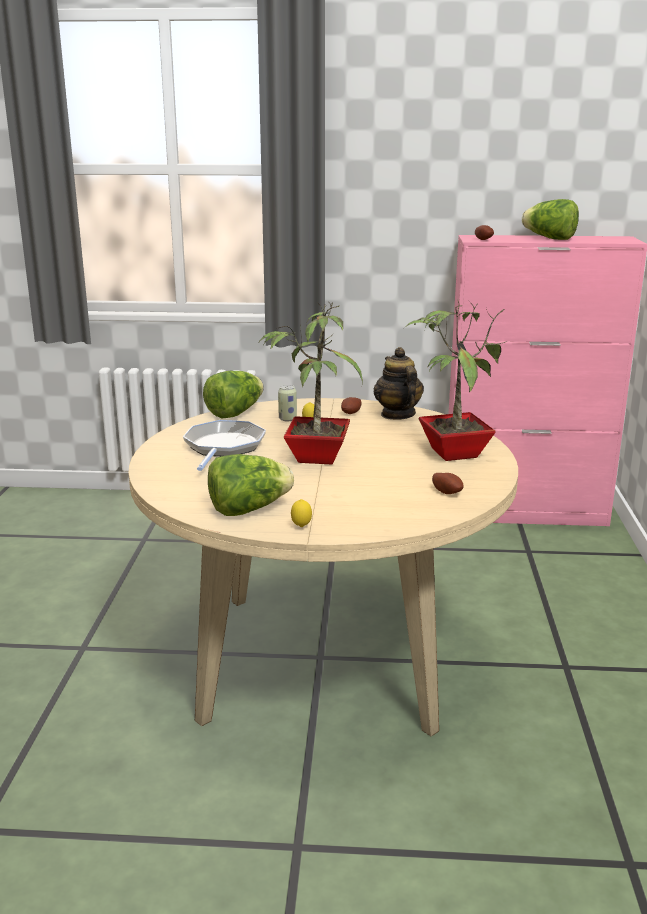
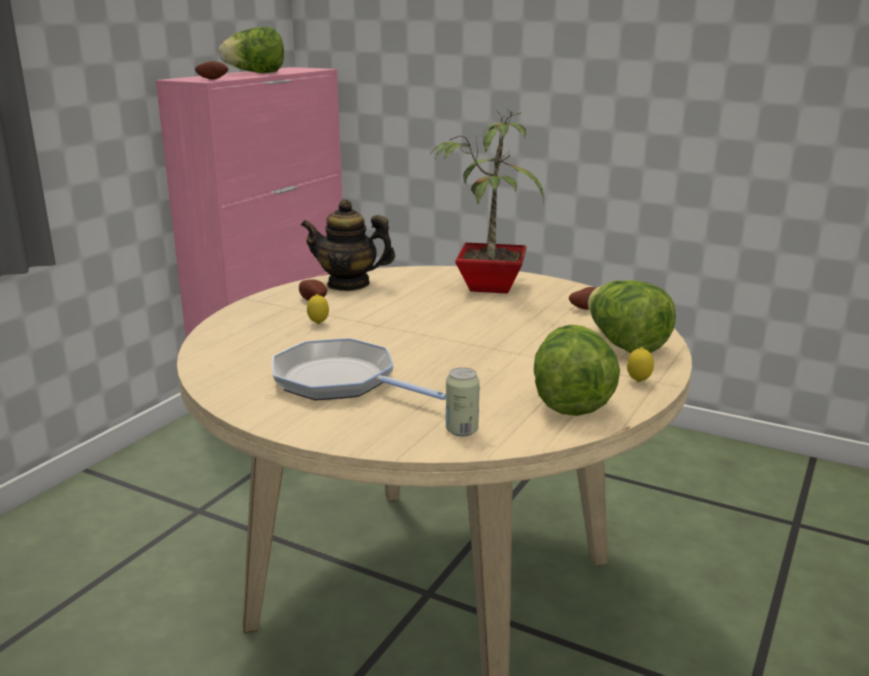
camera: 65 degrees left, 0 degrees up
lettuce [203,371,264,418] -> lettuce moved to [588,280,676,353]
potted plant [259,301,363,465] -> none
can [278,385,297,421] -> can moved to [446,367,480,436]

